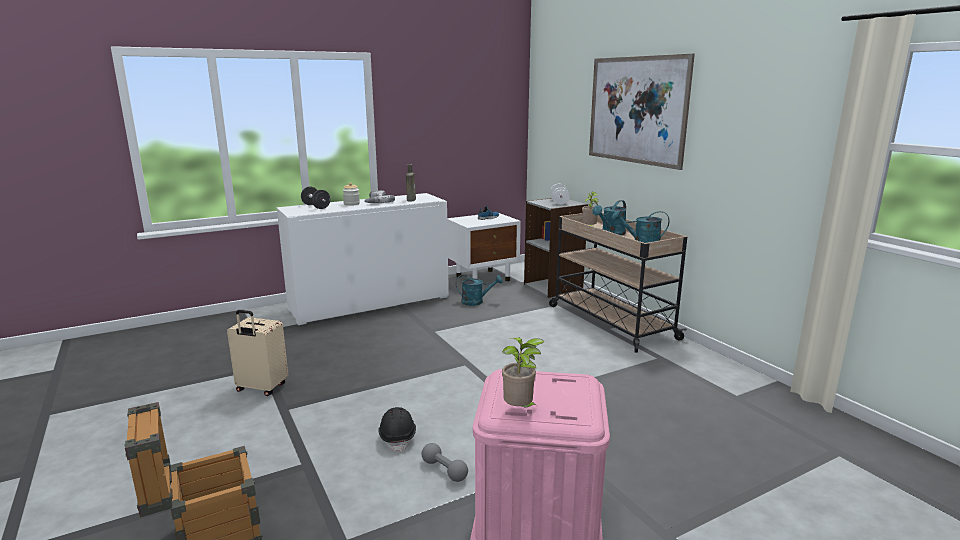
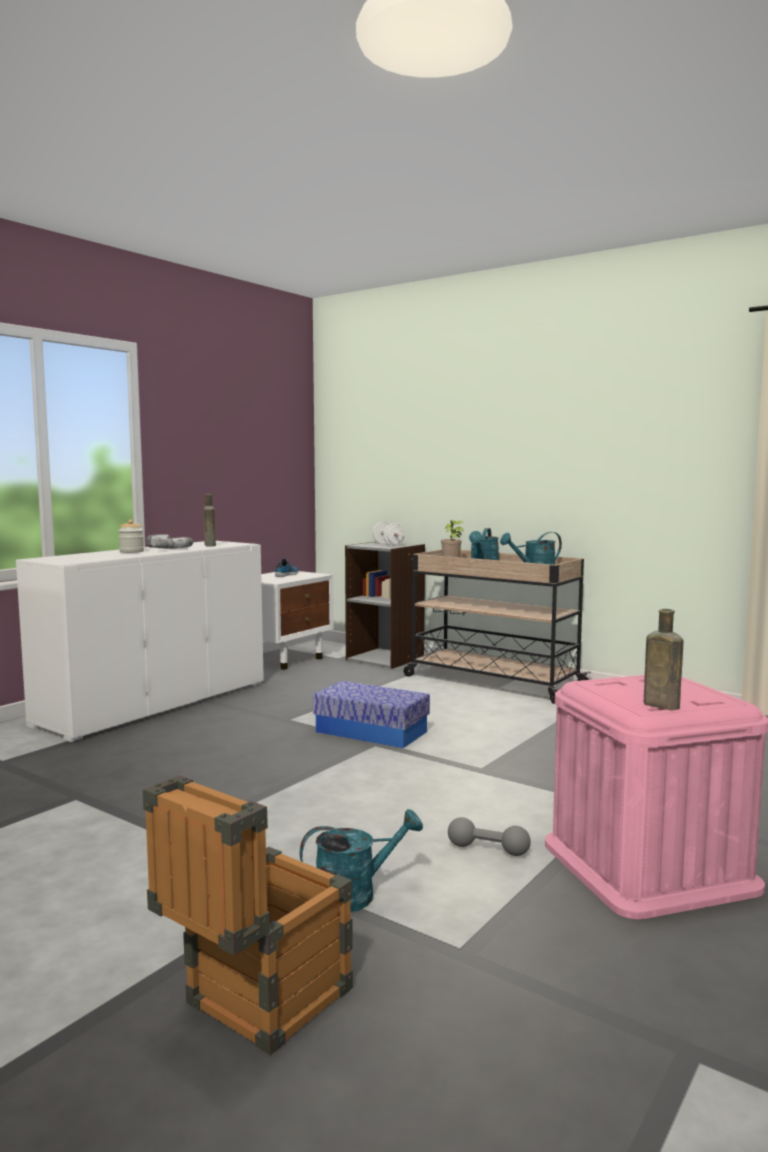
camera: 25 degrees left, 10 degrees down
beige suitcase [227,310,288,396] -> none
black dumbbell [301,187,330,209] -> none
black hard hat [378,407,416,452] -> none
turquoise watering can [456,275,503,306] -> turquoise watering can moved to [300,809,423,912]
potted plant [502,338,544,408] -> brown bottle [644,609,684,710]
picture [589,54,695,170] -> none
none -> storage box [313,681,430,748]

